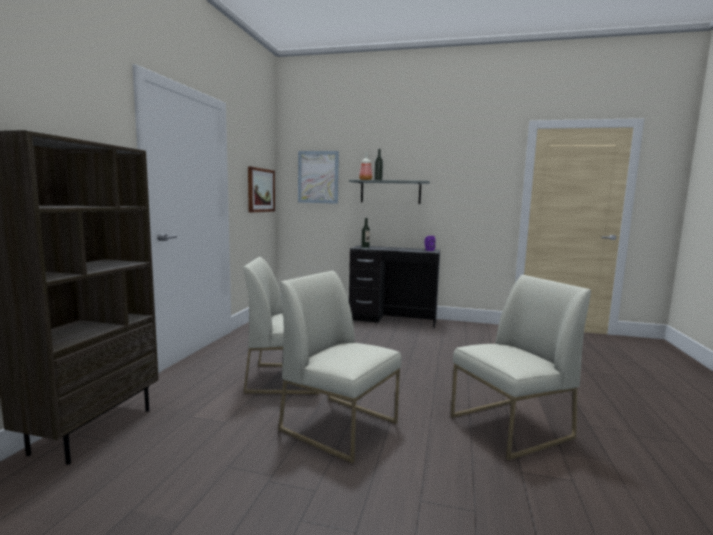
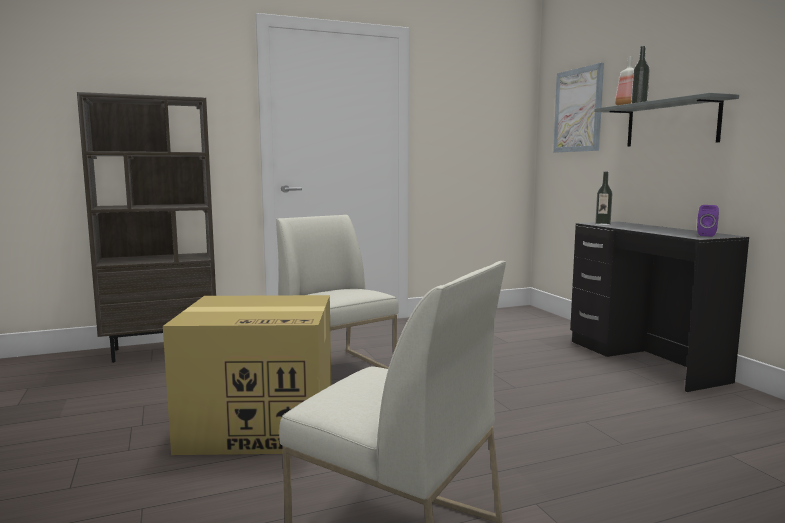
camera: 55 degrees right, 0 degrees up
picture [248,167,275,212] -> none
white chair [278,271,402,463] -> cardboard box [163,295,331,455]

